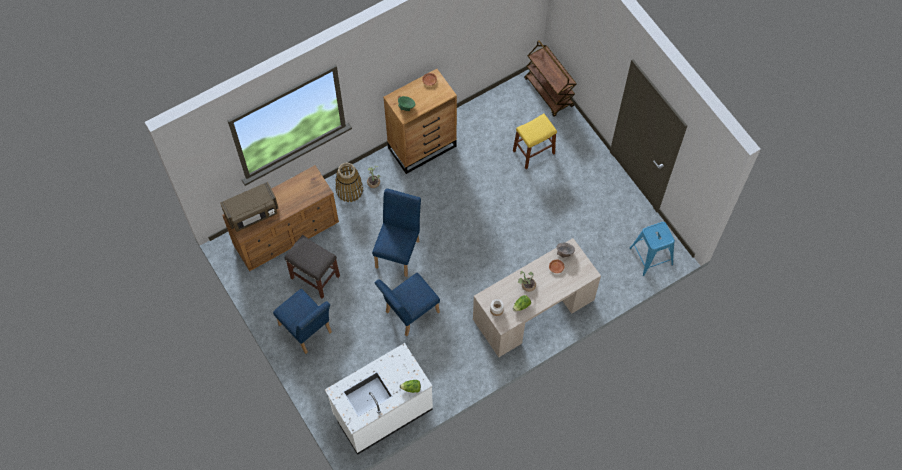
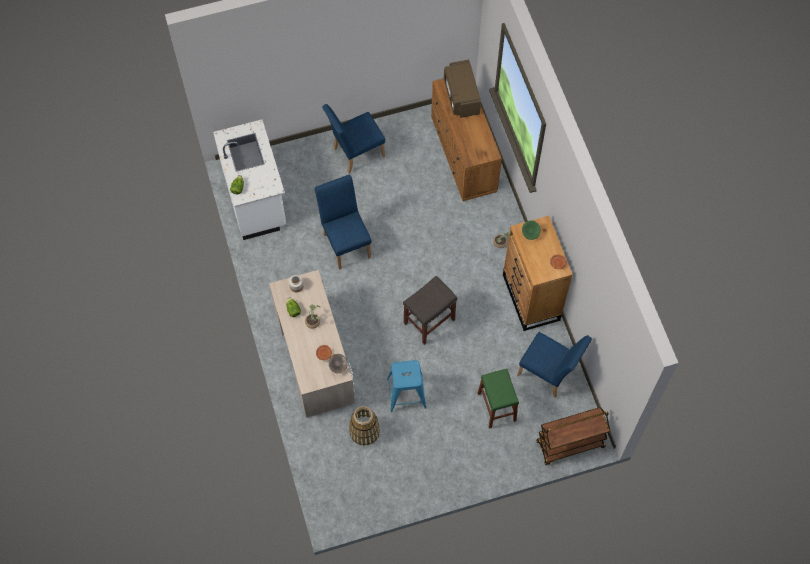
camera: 105 degrees right, 0 degrees up
grey stool [285,235,340,299] -> grey stool moved to [403,276,457,345]
basket [335,163,363,202] -> basket moved to [349,406,380,446]
blue chair [372,188,421,277] -> blue chair moved to [517,332,592,398]
yellow stool [513,114,557,169] -> green stool [478,369,519,429]
blue stool [629,222,675,276] -> blue stool moved to [387,360,427,412]

